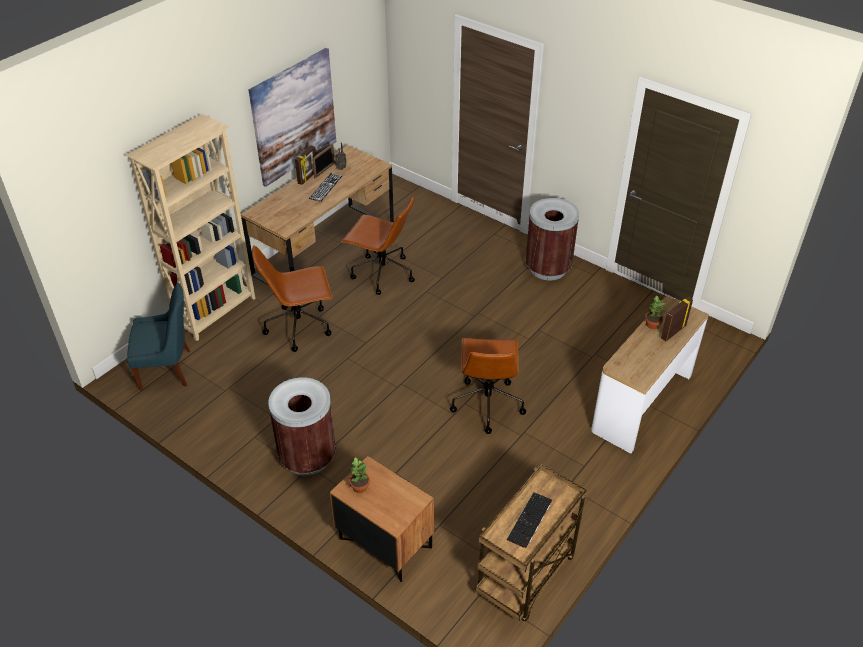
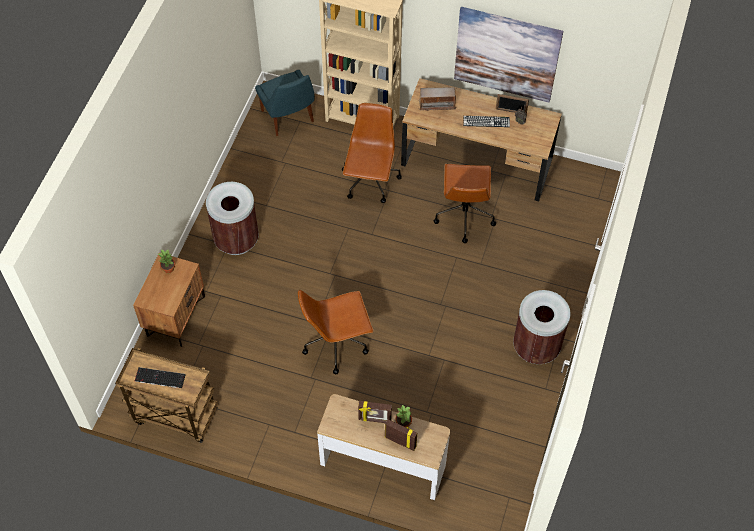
camera: 70 degrees right, 15 degrees up
brown office chair [252,245,333,352] -> brown office chair turned 45 degrees clockwise [342,103,402,203]
picture frame [295,145,316,185] -> picture frame moved to [358,401,392,423]
none -> radio [419,87,457,111]

